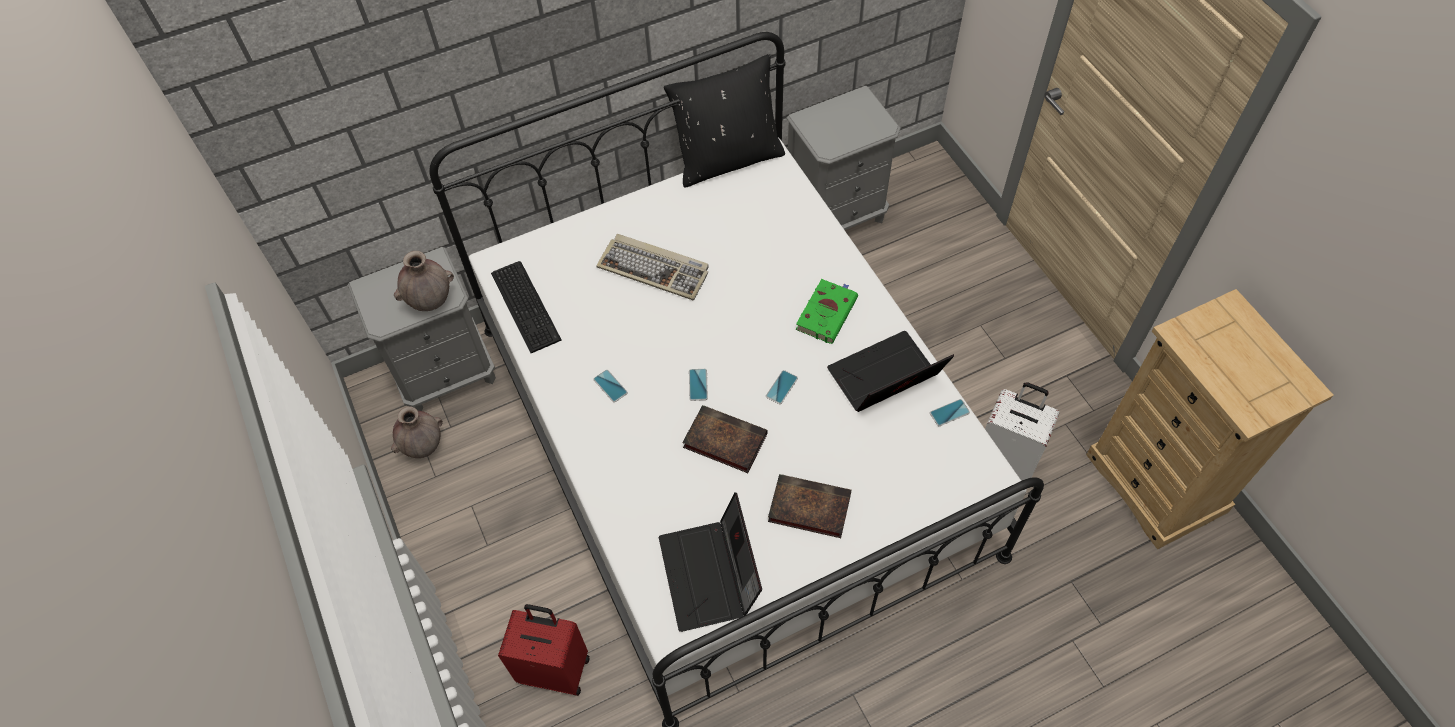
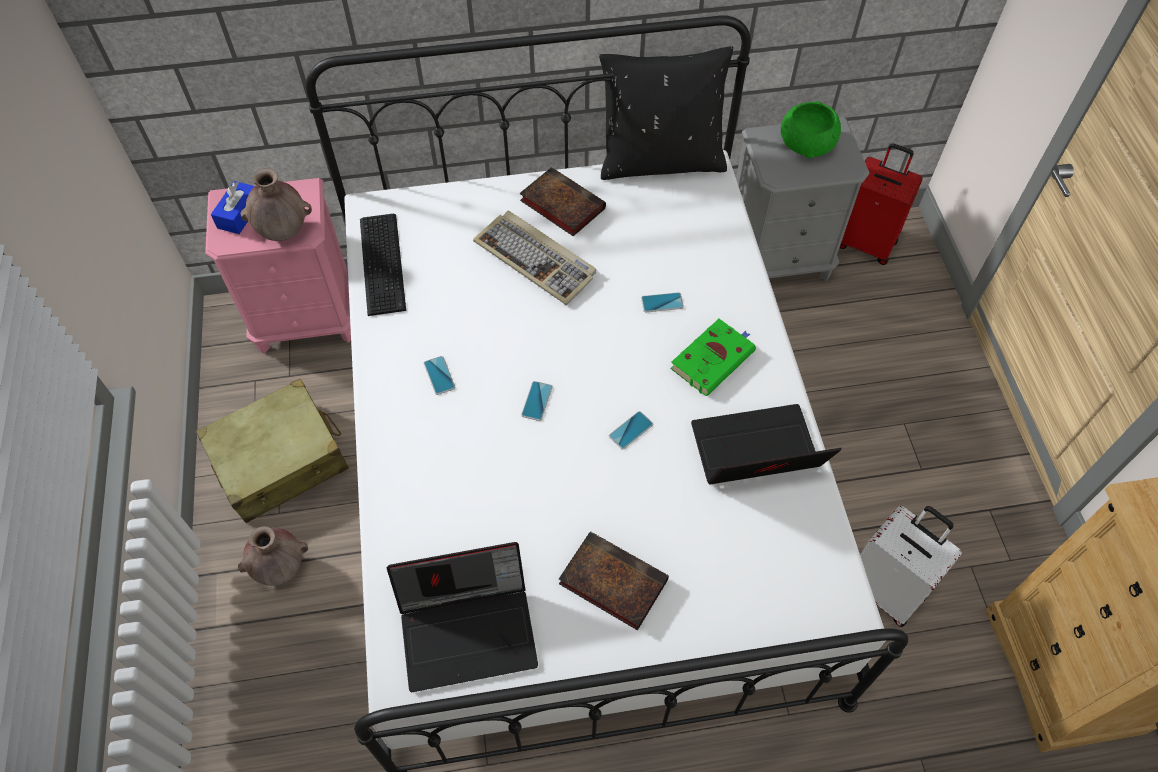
camera: 15 degrees right, 0 degrees up
grey nightstand [348,247,496,411] -> pink nightstand [205,178,351,354]
brown vase [391,406,443,458] -> brown vase moved to [238,526,308,586]
red suitcase [498,604,590,696] -> red suitcase moved to [840,143,923,265]
laptop [659,492,762,632] -> laptop turned 105 degrees counterclockwise [387,542,538,692]
book [682,405,768,473] -> book moved to [520,167,606,236]
phone [930,399,970,426] -> phone moved to [641,292,684,312]
none -> beige suitcase [196,379,349,523]
none -> blue tissue box [211,181,254,234]
none -> green bowl [781,101,841,158]

